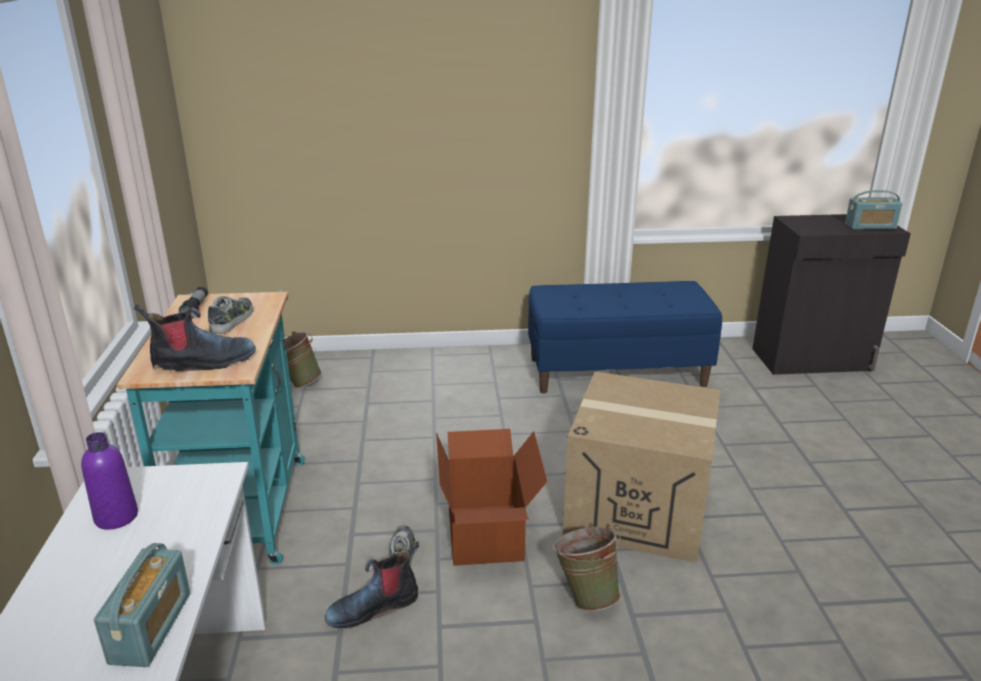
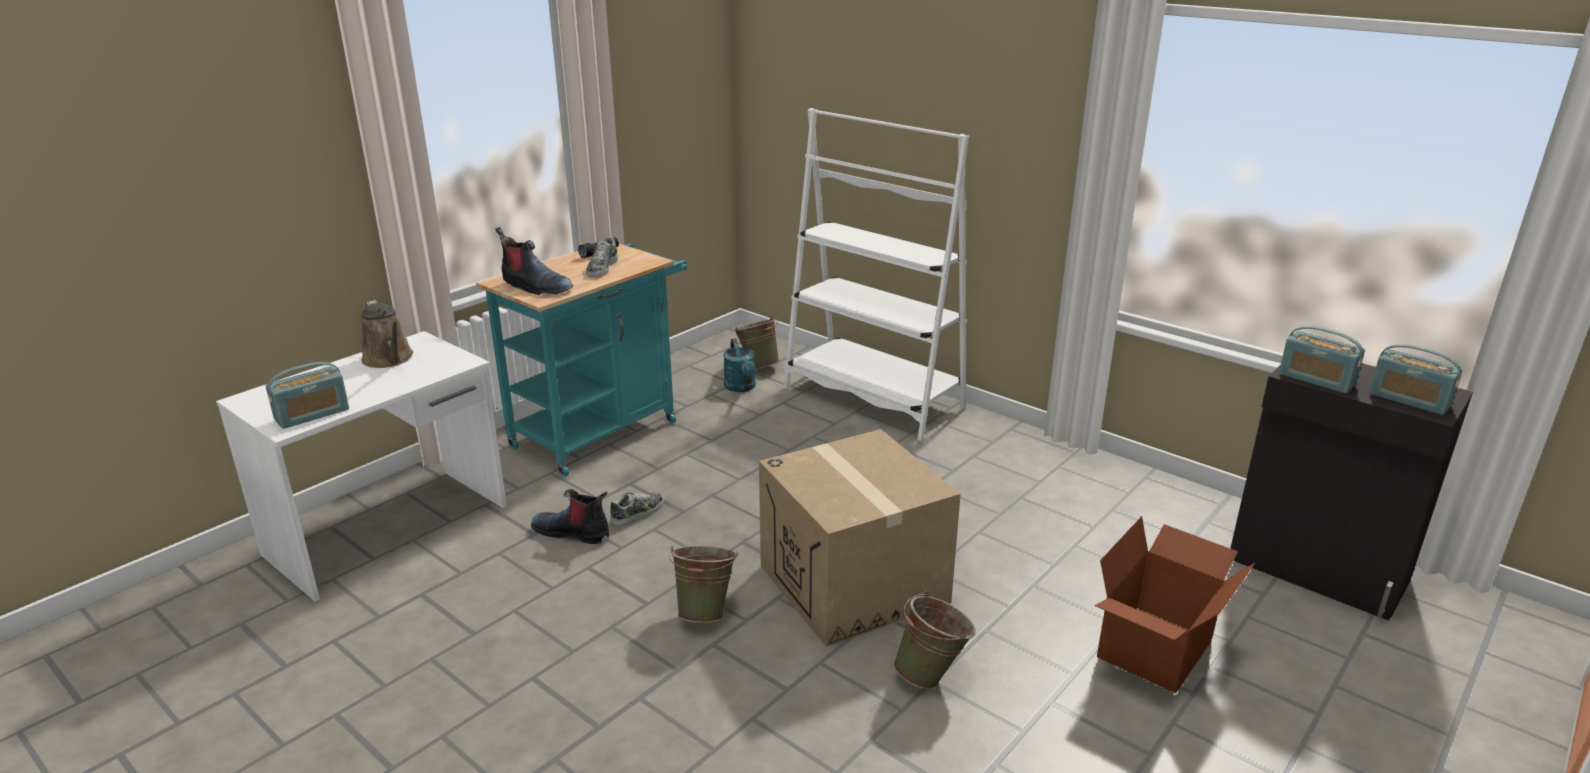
camera: 45 degrees right, 0 degrees up
purple bottle [81,432,138,530] -> brown watering can [361,300,413,368]
shoe [208,296,253,334] -> shoe turned 135 degrees clockwise [586,236,618,277]
cardboard box [436,429,547,566] -> cardboard box moved to [1095,516,1255,694]
blue bench [528,281,722,393] -> none
none -> turquoise watering can [723,338,756,392]
none -> white bookcase [784,108,969,441]
none -> green bucket [893,591,976,689]
none -> radio [1279,326,1365,393]

